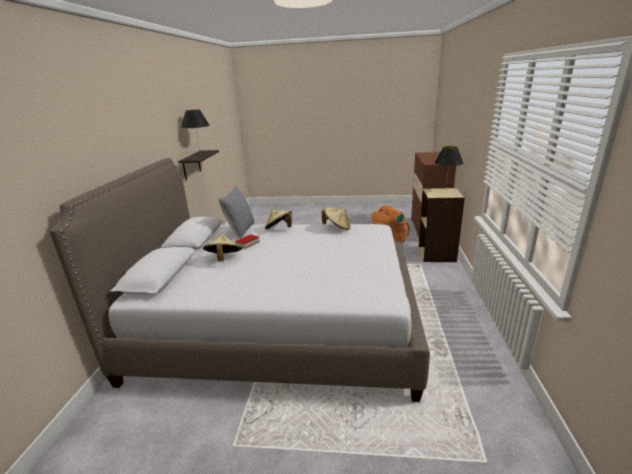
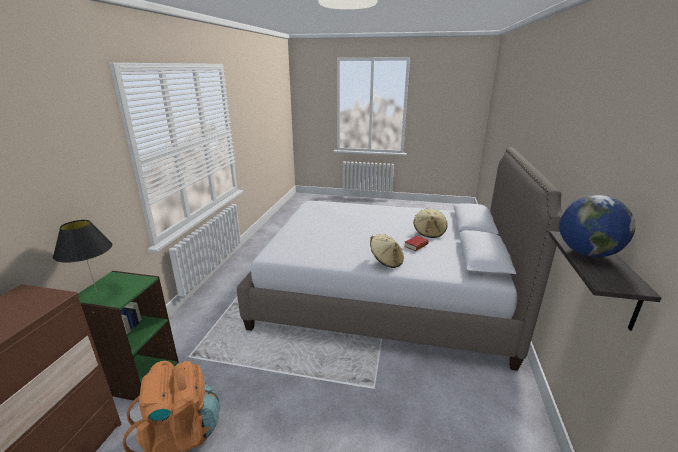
camera: 175 degrees left, 0 degrees up
black table lamp [181,110,210,156] -> globe [559,195,636,257]
grey pillow [218,186,254,239] -> none
beige hat [322,207,351,230] -> none
beige bookcase [419,188,465,262] -> green bookcase [78,271,178,402]

